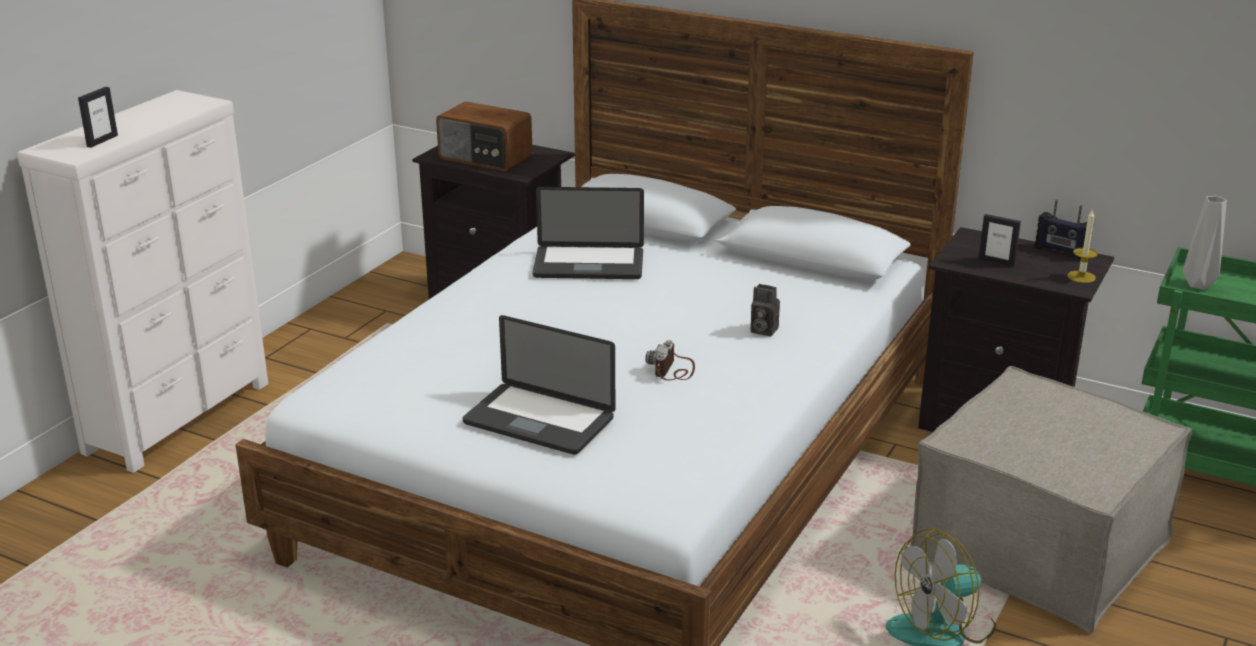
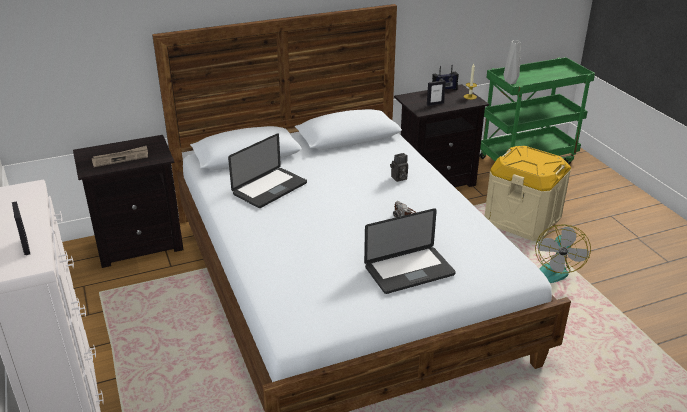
camera: 50 degrees left, 5 degrees up
radio [436,102,533,171] -> newspaper [92,146,148,167]
beige ottoman [910,366,1192,633] -> beige storage box [485,146,571,241]

